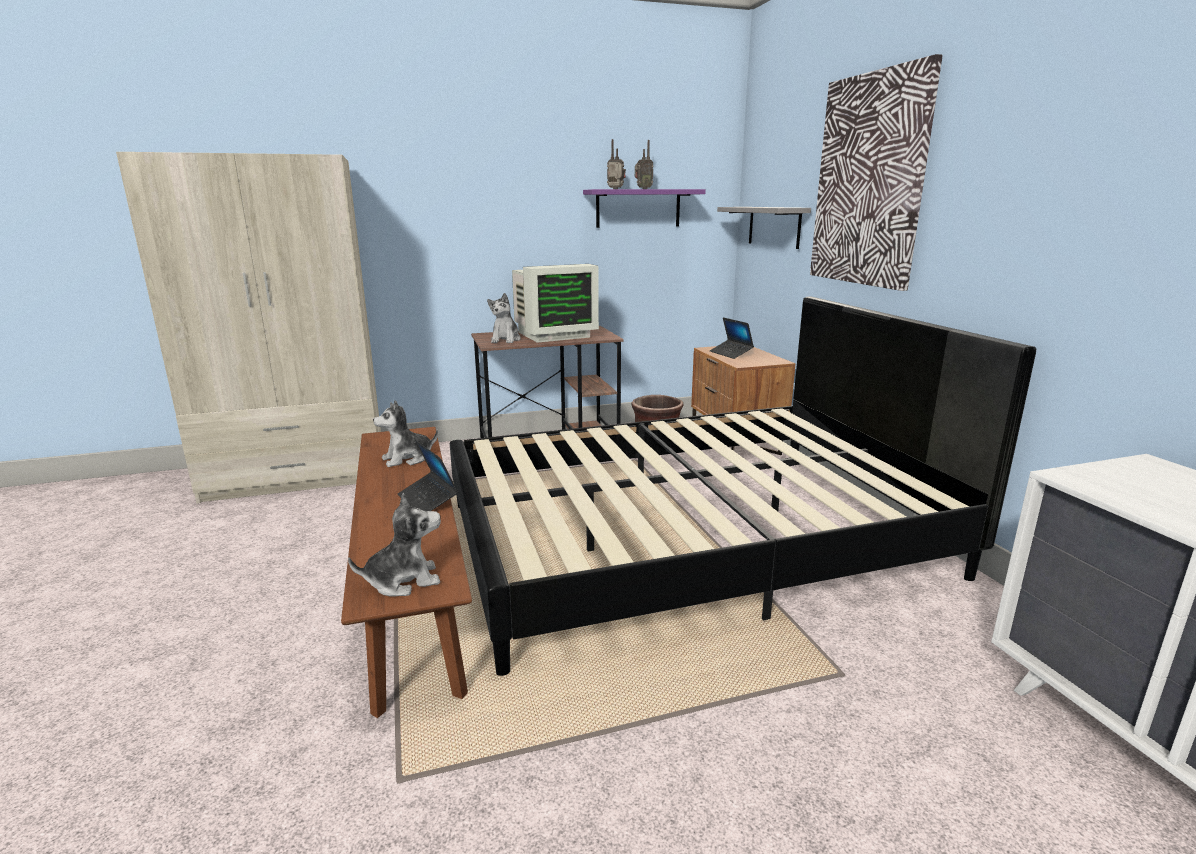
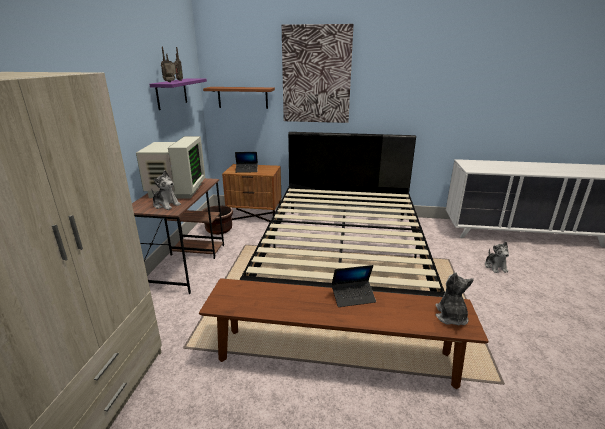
camera: 65 degrees left, 5 degrees up
plush toy [373,400,438,467] -> plush toy moved to [485,241,509,273]
grey shelf [717,207,811,249] -> brown shelf [203,87,275,109]

